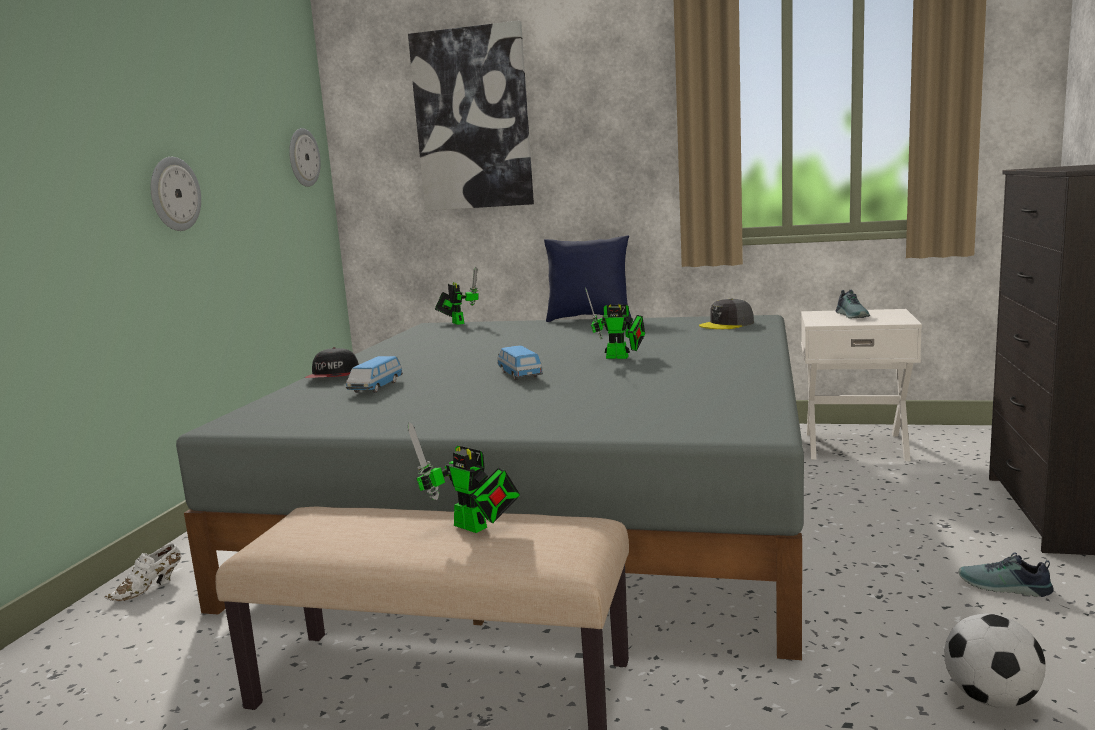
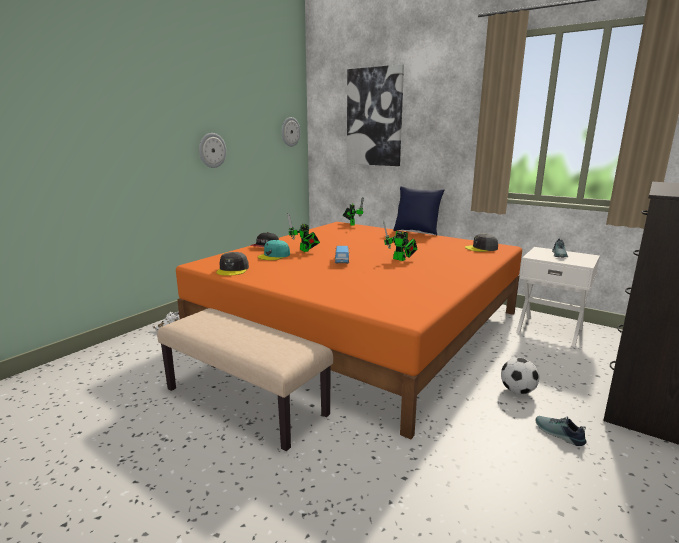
camera: 20 degrees right, 5 degrees up
grey bed [176,315,804,660] -> orange bed [176,222,522,439]
toy car [346,356,403,393] -> turquoise cap [258,240,290,260]
toy robot [408,422,520,533] -> toy robot moved to [287,213,320,252]
football [944,613,1046,708] -> football moved to [501,358,539,394]
none -> grey cap [216,252,249,276]

